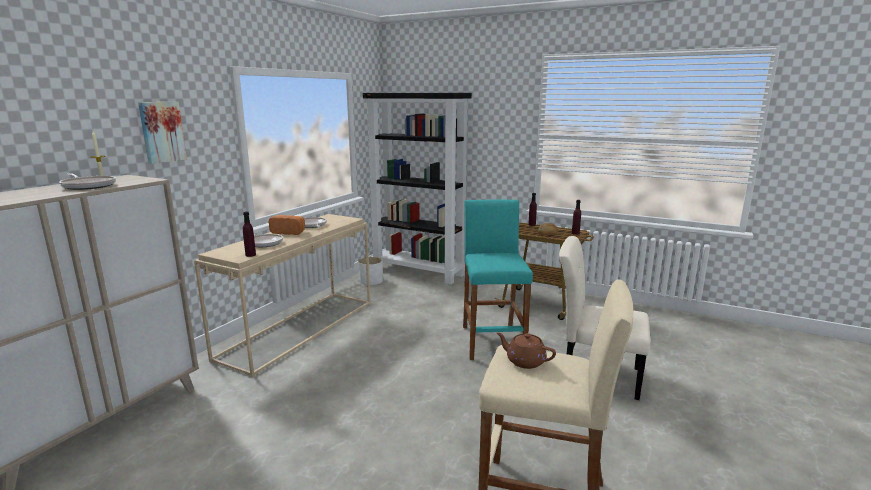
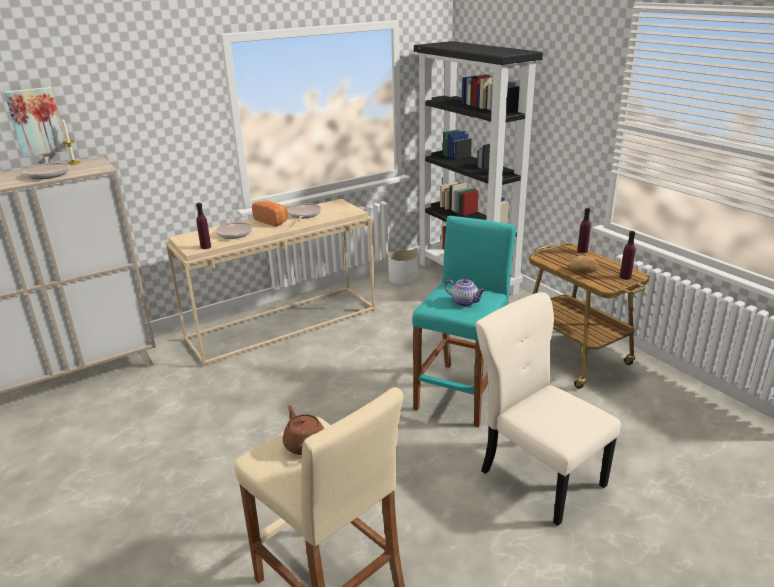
camera: 30 degrees right, 10 degrees up
picture [138,102,187,164] -> picture moved to [4,87,67,157]
none -> teapot [445,279,486,306]

